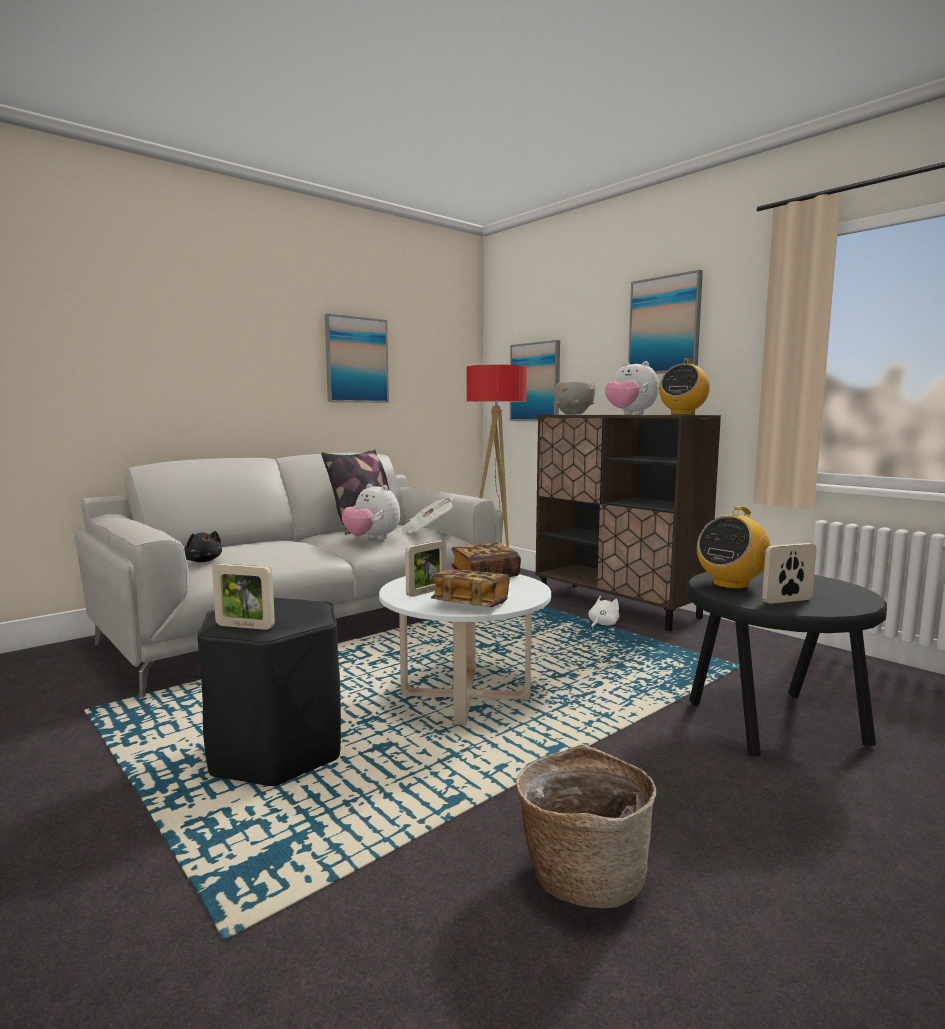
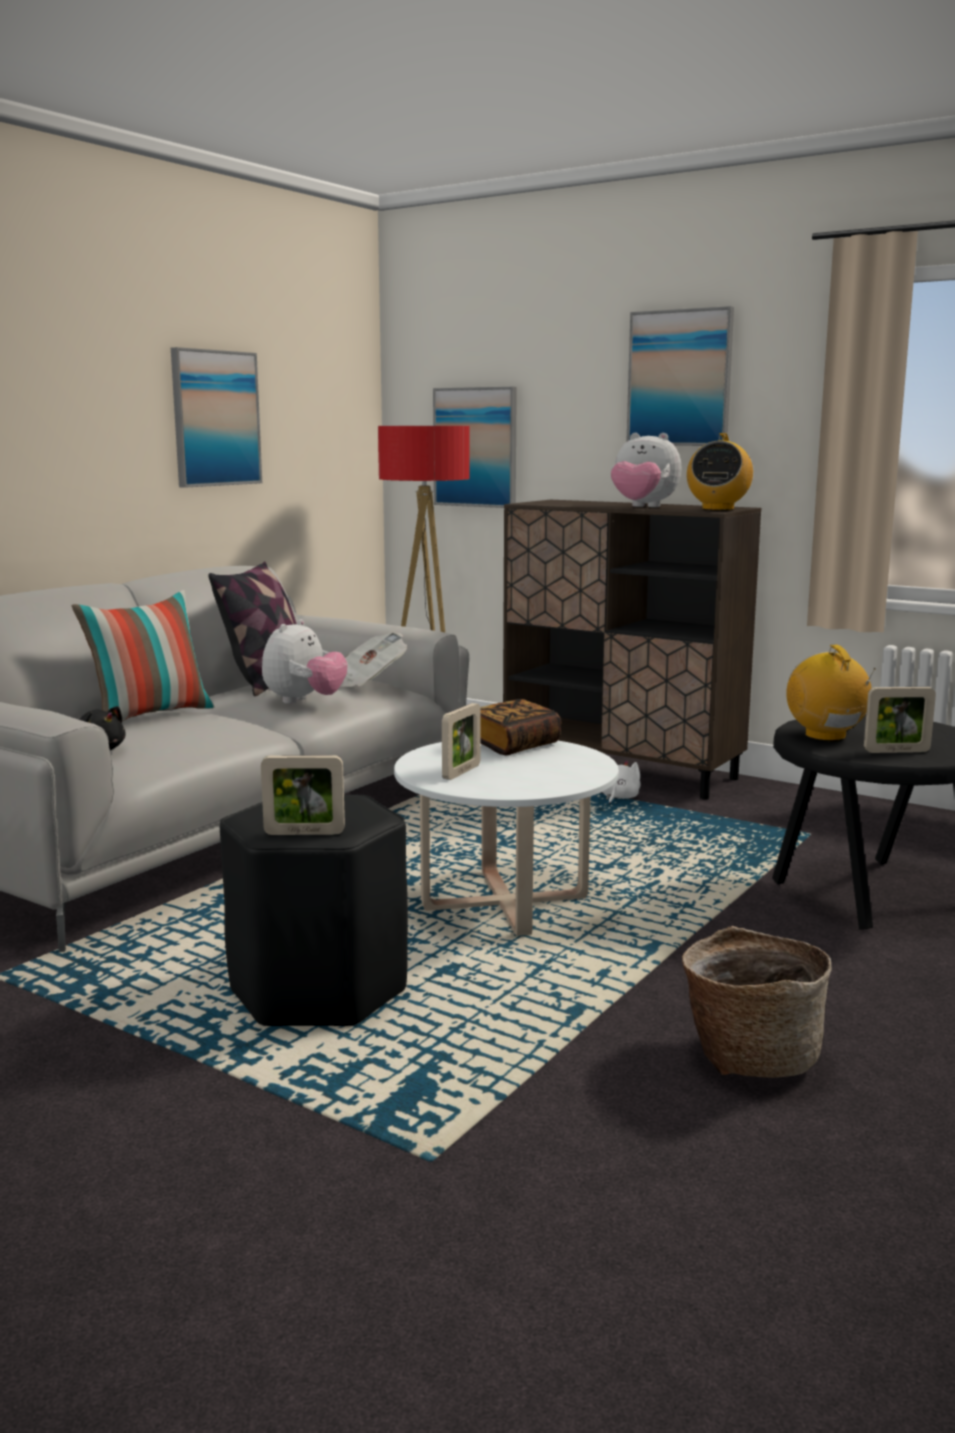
camera: 15 degrees left, 5 degrees up
plush toy [342,484,400,540] -> plush toy turned 90 degrees counterclockwise [262,619,348,704]
book [431,569,510,607] -> none
grey bowl [553,382,595,414] -> none
radio [697,506,771,589] -> radio turned 135 degrees clockwise [786,645,876,741]
picture frame [762,543,817,604] -> picture frame turned 150 degrees counterclockwise [864,687,936,753]
none -> pillow [72,590,215,721]

